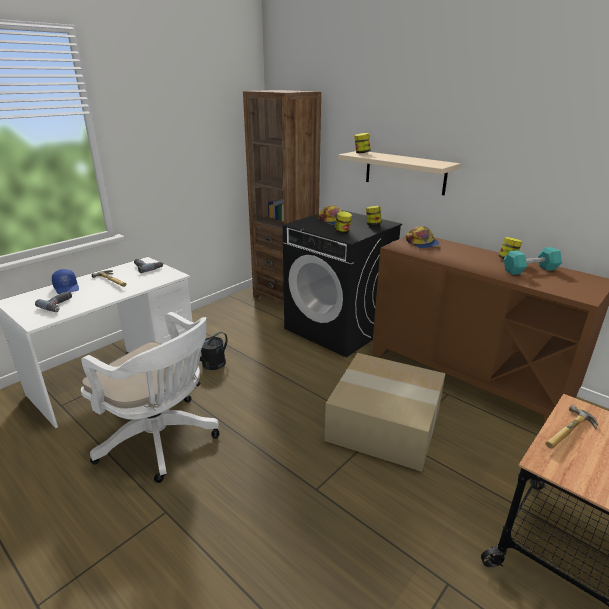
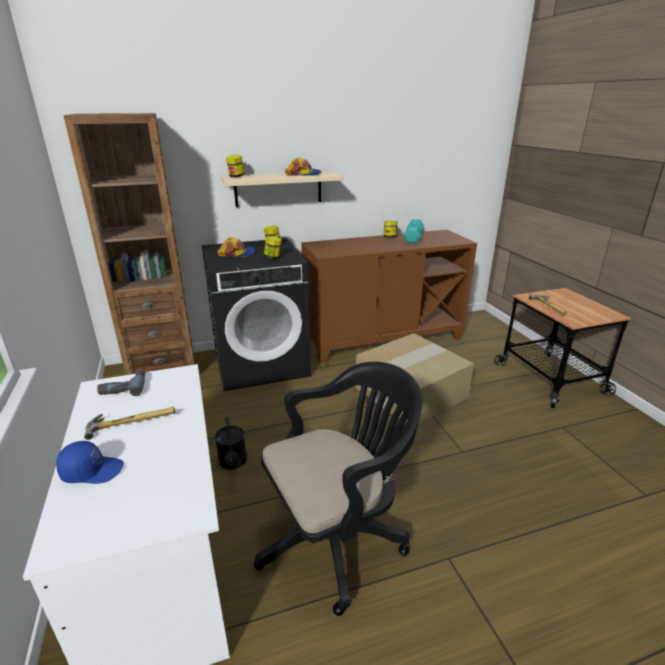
camera: 60 degrees left, 0 degrees up
power drill [35,291,72,312] -> none
white office chair [81,312,220,483] -> black office chair [254,362,422,616]
cap [406,226,439,248] -> cap moved to [285,158,321,176]

